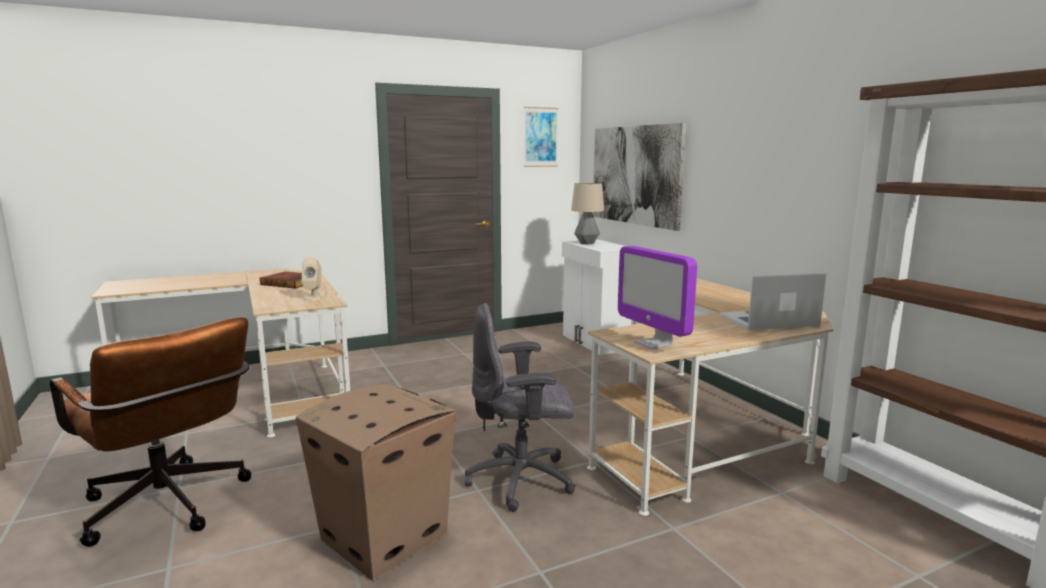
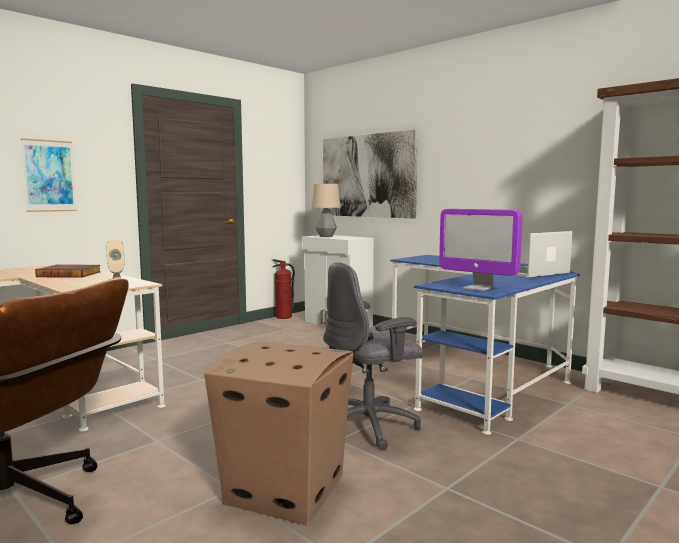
camera: 20 degrees left, 5 degrees down
picture [524,107,558,167] -> picture moved to [21,138,77,212]
beige desk [587,278,833,516] -> blue desk [391,255,580,435]
none -> fire extinguisher [272,259,295,319]

